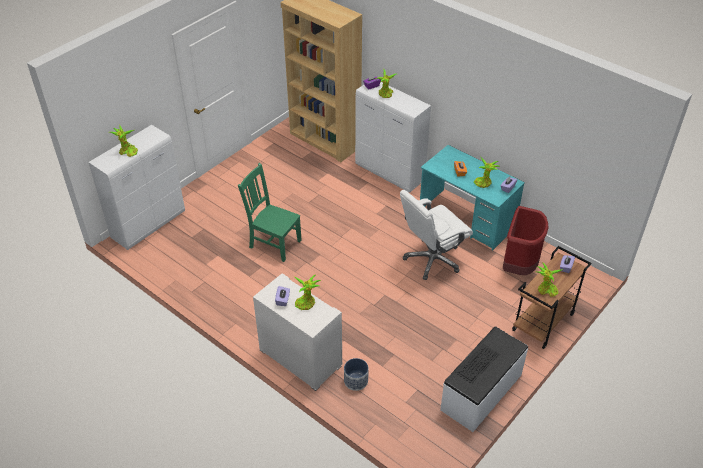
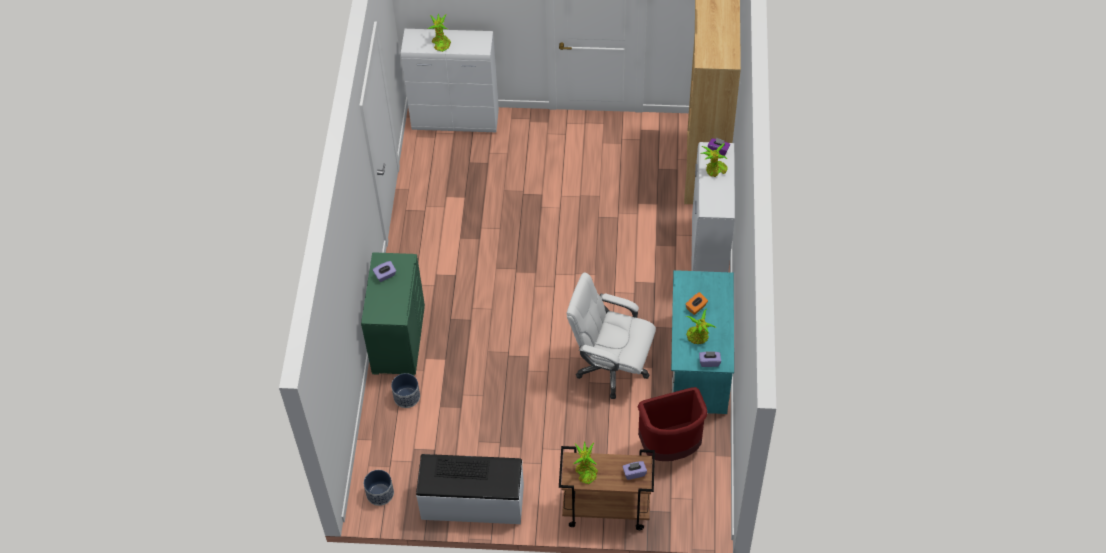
camera: 55 degrees right, 10 degrees up
green chair [238,163,302,262] -> none
white dresser [253,273,342,391] -> green dresser [361,252,425,376]
potted plant [295,274,321,310] -> none
none -> planter [364,470,394,506]

